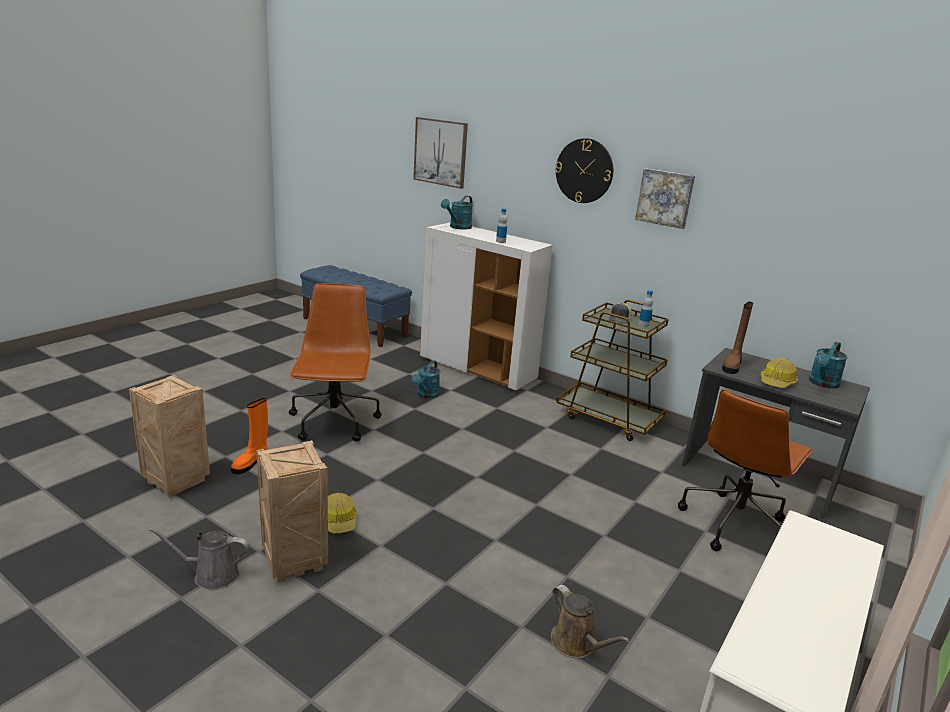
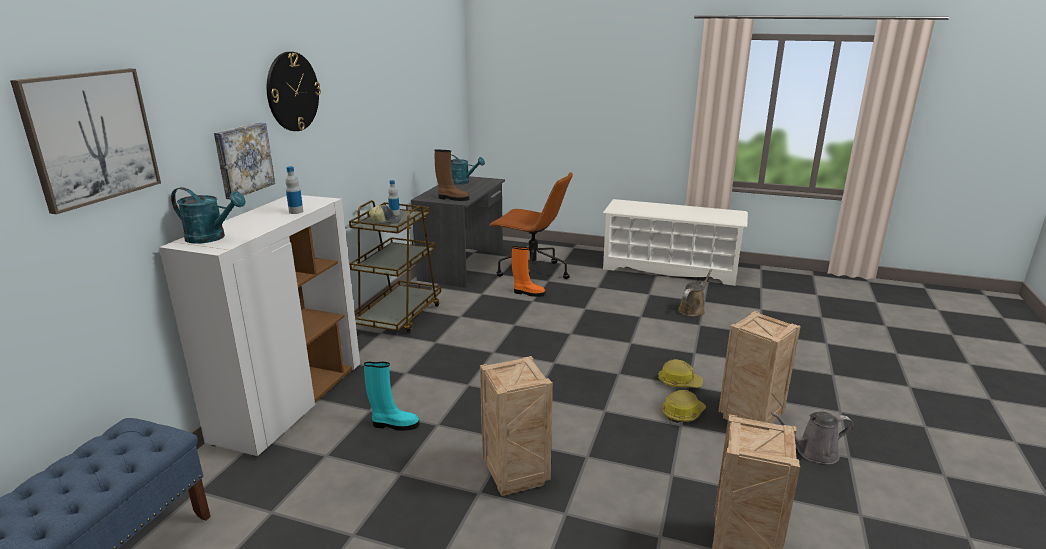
camera: 105 degrees left, 0 degrees up
grey watering can [149,528,249,590] -> grey watering can turned 105 degrees clockwise [771,412,853,465]
orange boot [231,398,268,475] -> orange boot moved to [512,246,545,297]
brown office chair [289,283,382,442] -> crate [480,356,553,496]
turquoise watering can [411,360,440,399] -> turquoise boot [364,362,420,431]
picture [635,169,695,229] -> picture moved to [214,122,275,199]
hard hat [760,358,798,388] -> hard hat moved to [658,359,703,388]

